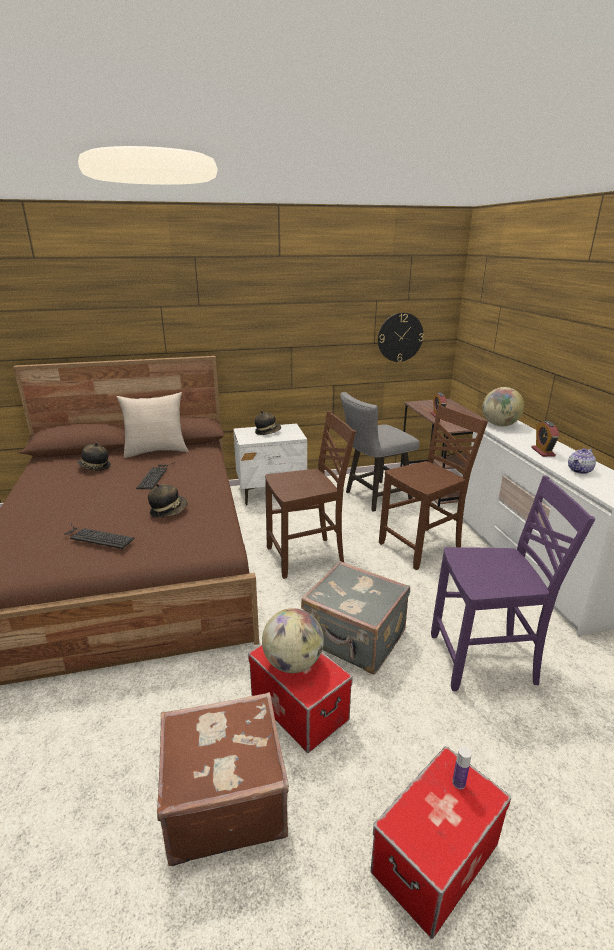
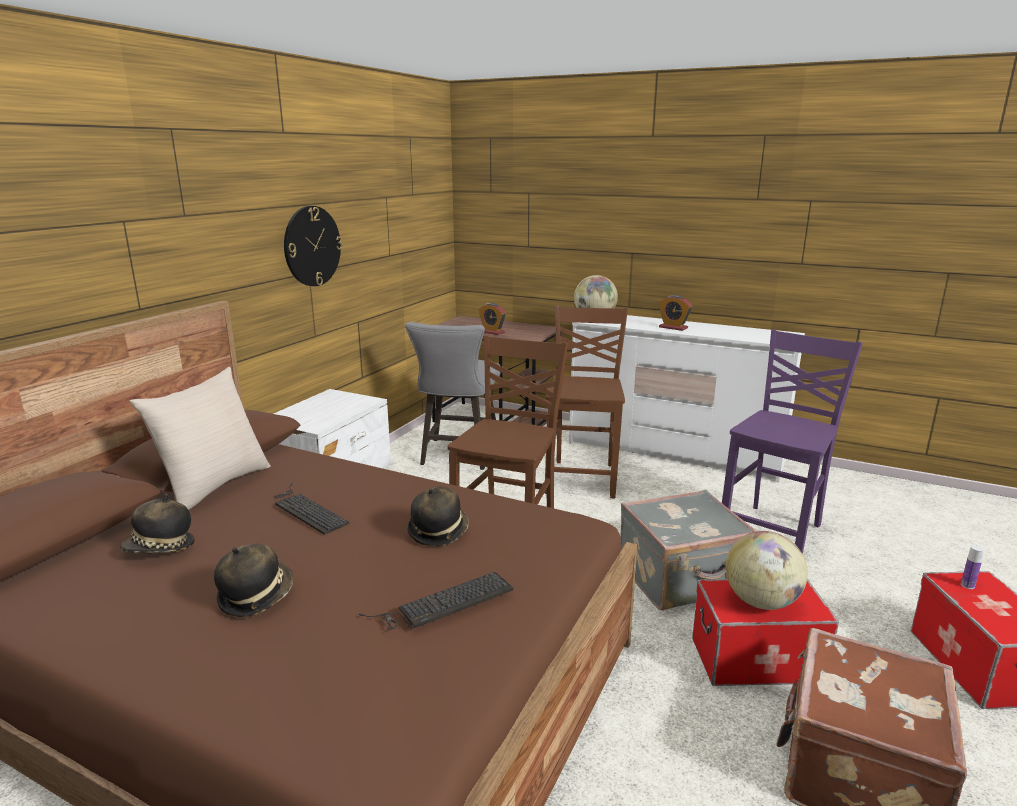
camera: 50 degrees left, 5 degrees down
hat [255,411,281,435] -> hat moved to [214,543,294,617]
wall clock [378,313,424,362] -> wall clock moved to [284,206,342,286]
teapot [568,448,596,474] -> none

